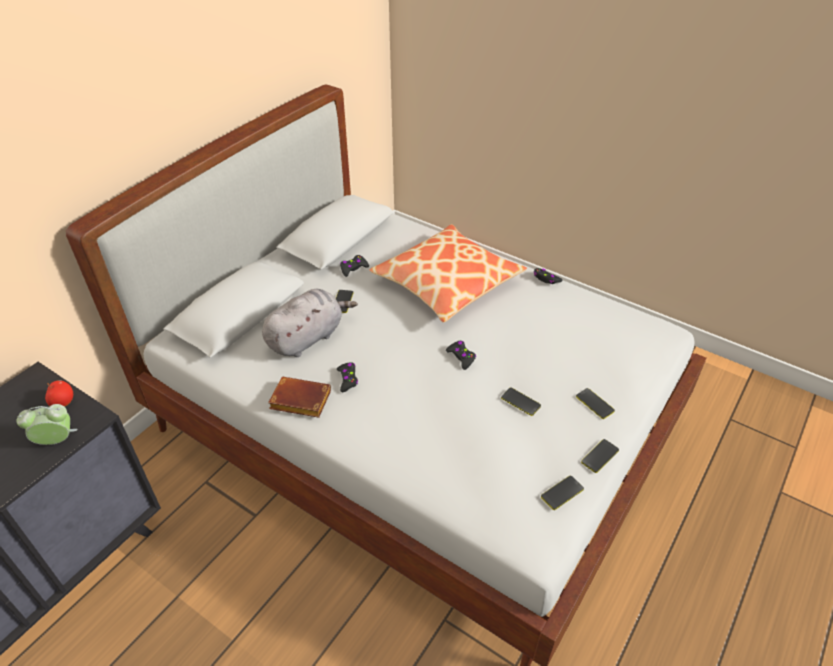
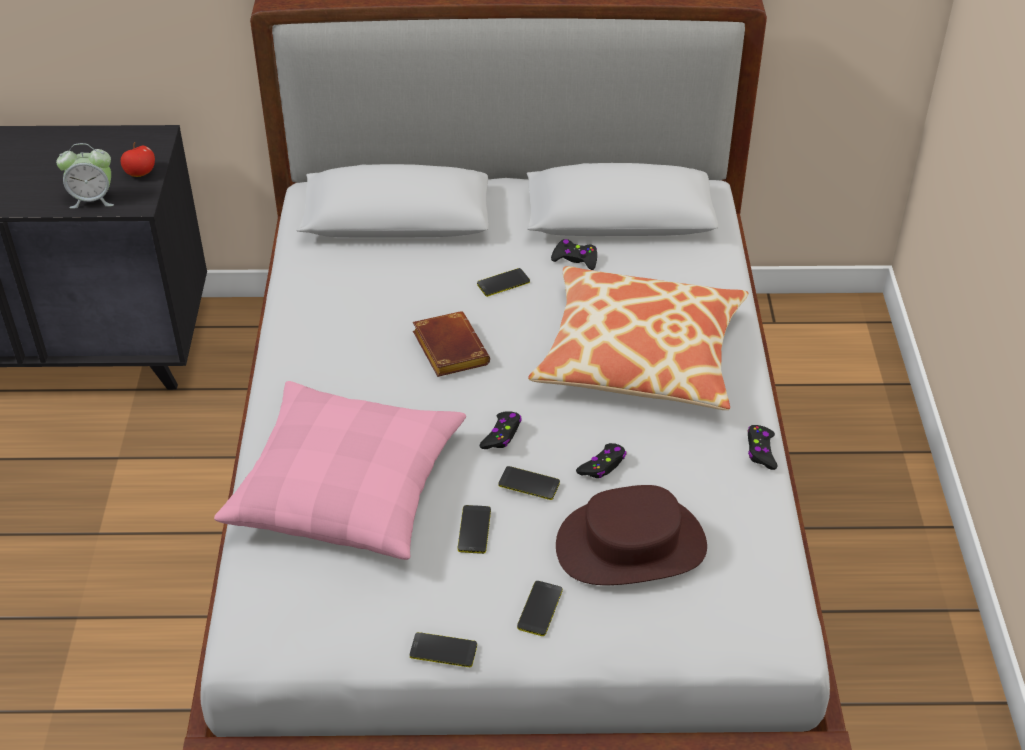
camera: 55 degrees right, 0 degrees up
alarm clock [17,404,78,445] -> alarm clock turned 135 degrees clockwise [56,143,114,209]
grey plush toy [262,289,358,357] -> none
brown book [268,377,331,418] -> brown book moved to [413,311,490,377]
black game controller [337,362,358,392] -> black game controller moved to [576,443,627,478]
phone [541,476,584,510] -> phone moved to [498,466,560,500]
none -> pink pillow [214,381,466,560]
none -> brown hat [556,485,707,585]

